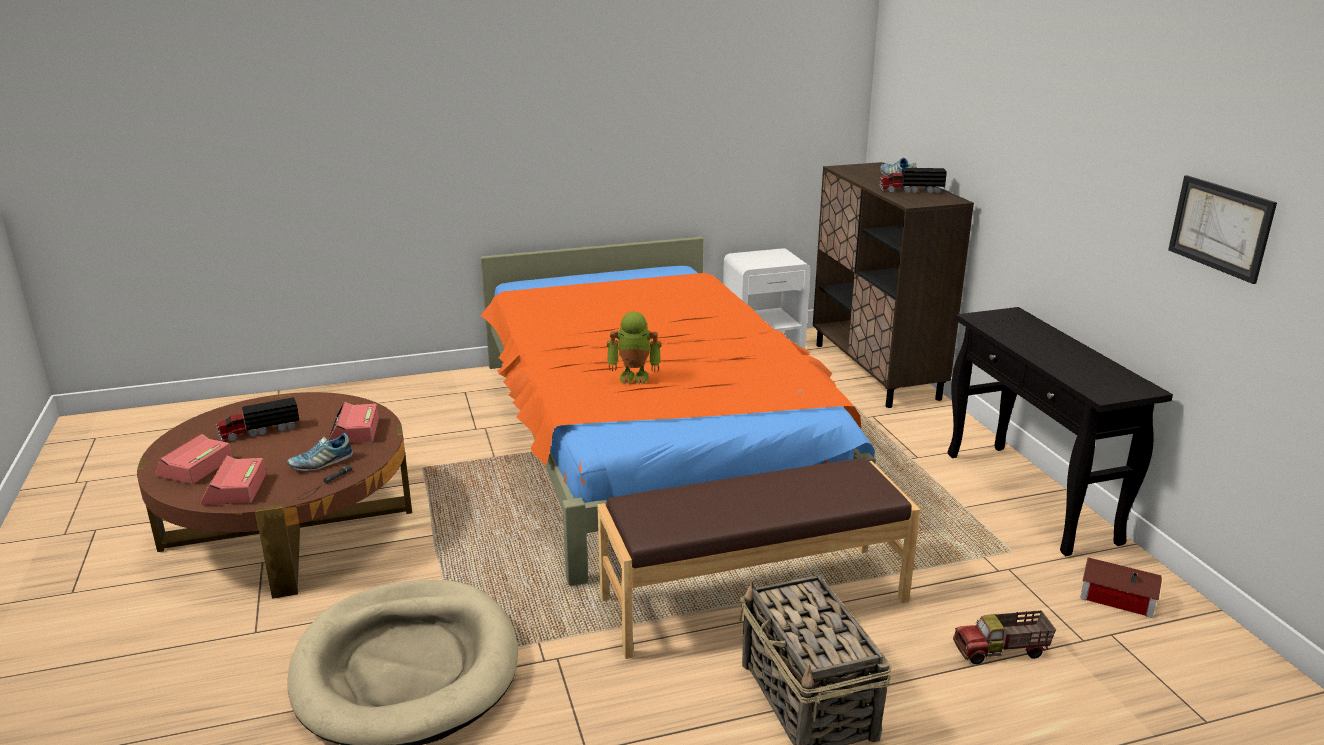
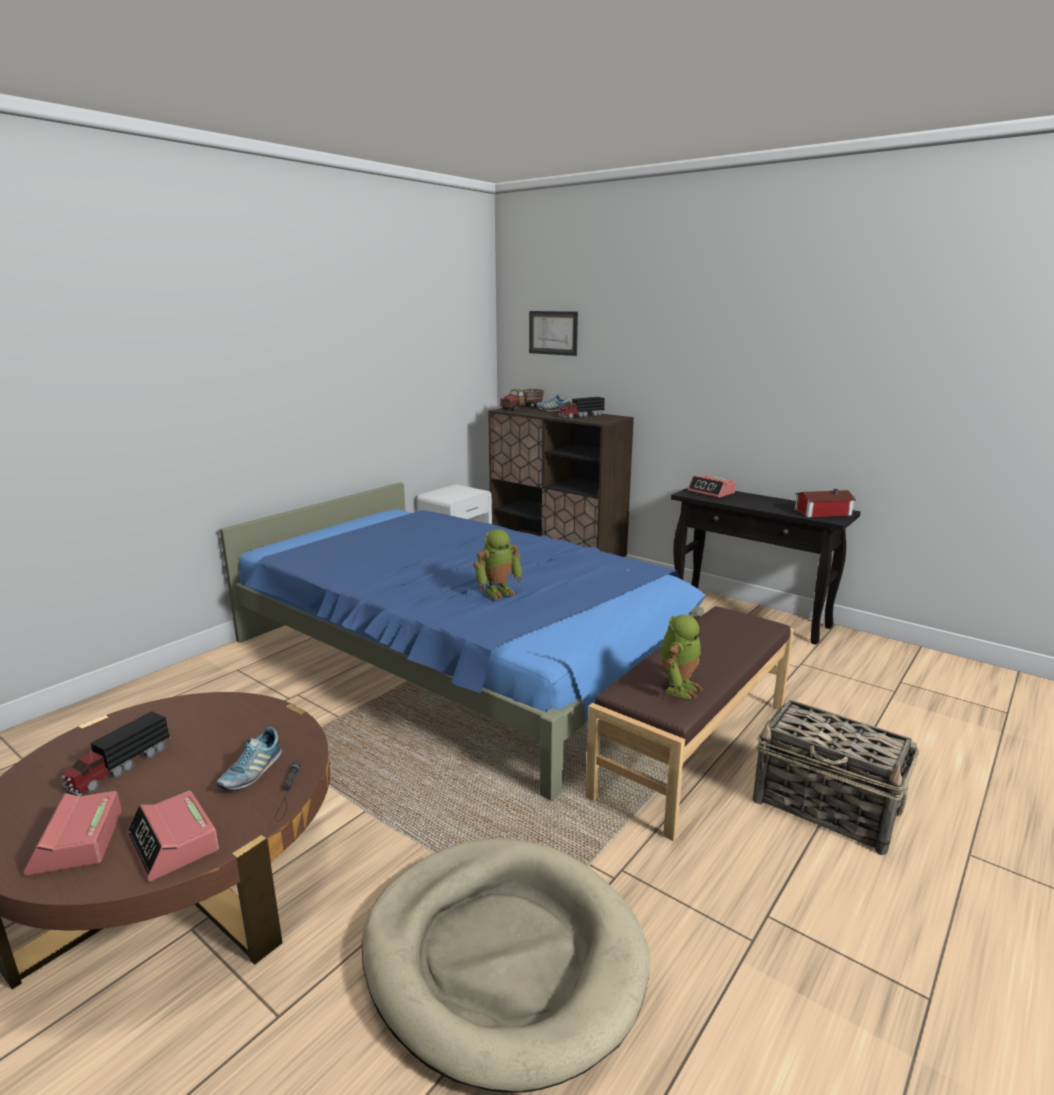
camera: 35 degrees left, 5 degrees down
alarm clock [328,402,379,443] -> alarm clock moved to [687,475,736,498]
orange bed [481,237,876,586] -> blue bed [220,482,706,801]
toy truck [953,610,1056,664] -> toy truck moved to [500,389,544,411]
toy house [1080,557,1162,618] -> toy house moved to [795,489,856,517]
picture [1168,175,1277,284] -> picture moved to [529,311,578,356]
none -> toy robot [660,615,703,699]

